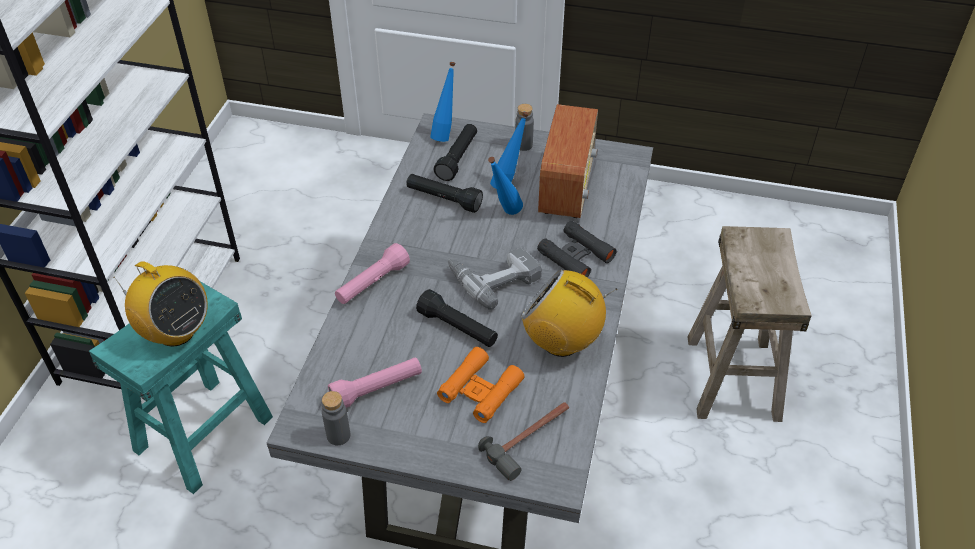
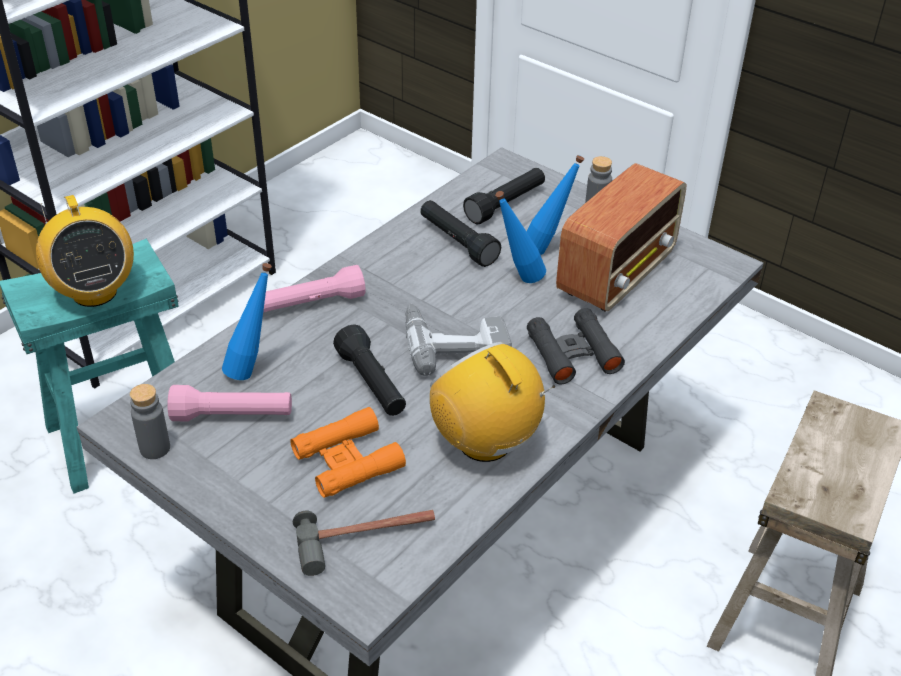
camera: 25 degrees right, 5 degrees down
blue bottle [430,62,455,142] -> blue bottle moved to [222,263,272,380]

